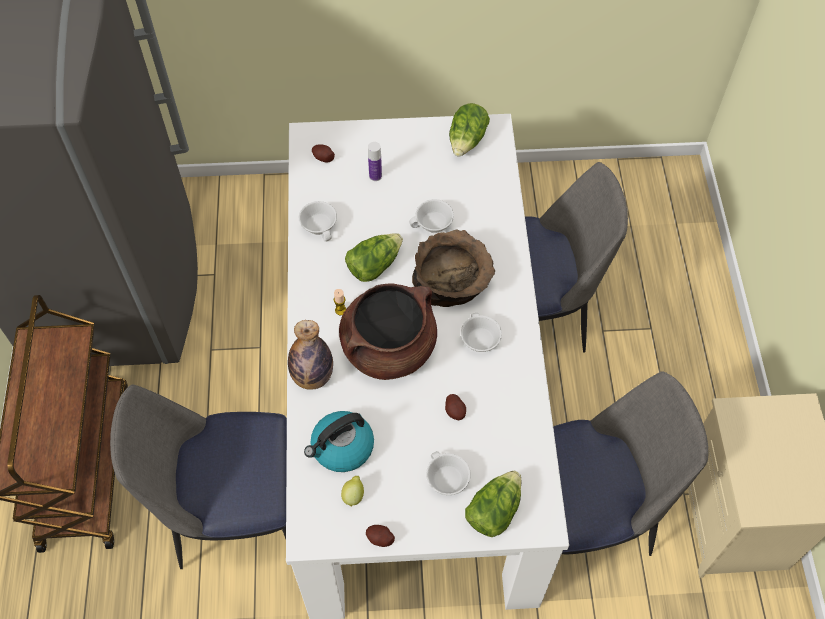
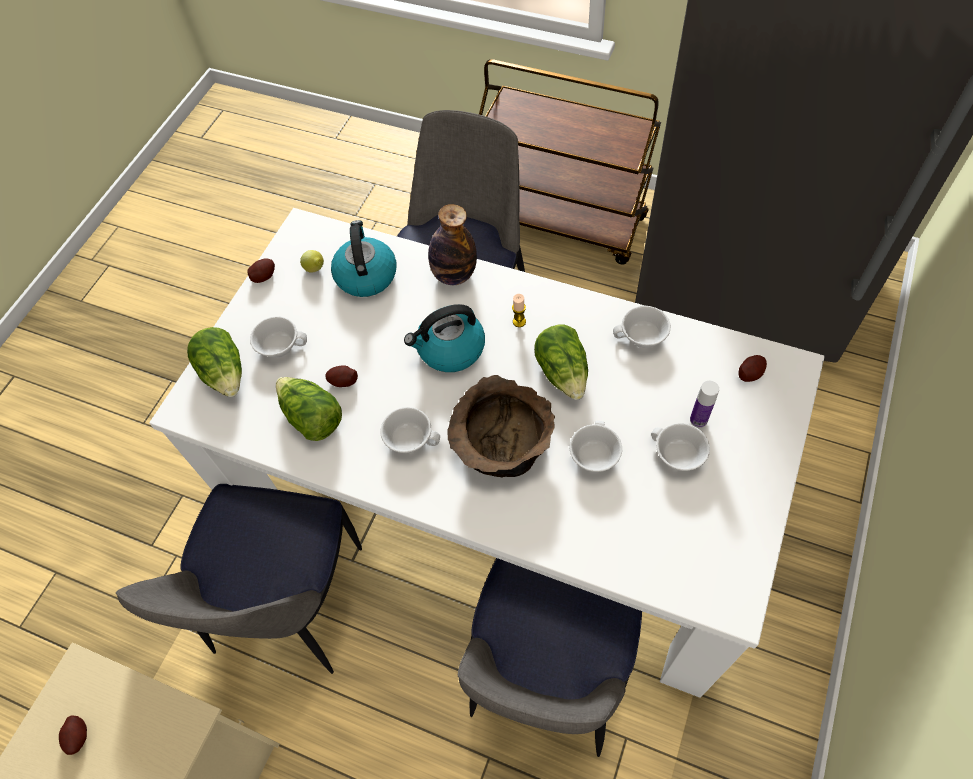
camera: 120 degrees right, 0 degrees up
brown cooking pot [339,283,437,380] -> kettle [404,304,485,372]
lettuce [449,103,490,157] -> lettuce moved to [276,377,342,441]
none -> potato [59,715,87,755]
none -> white cup [651,423,710,471]

